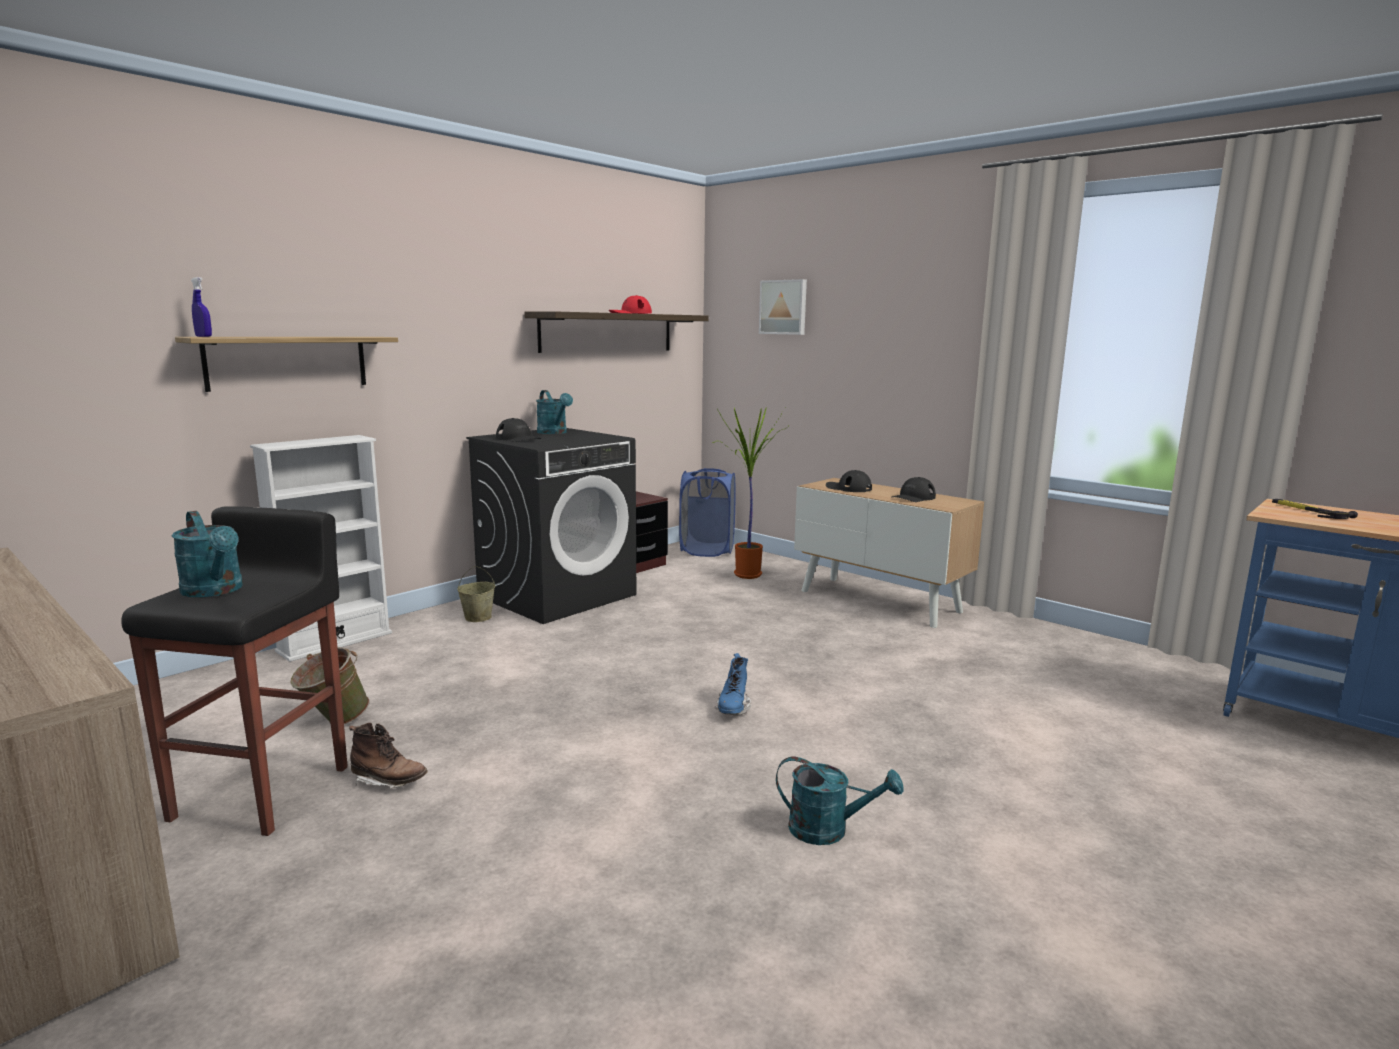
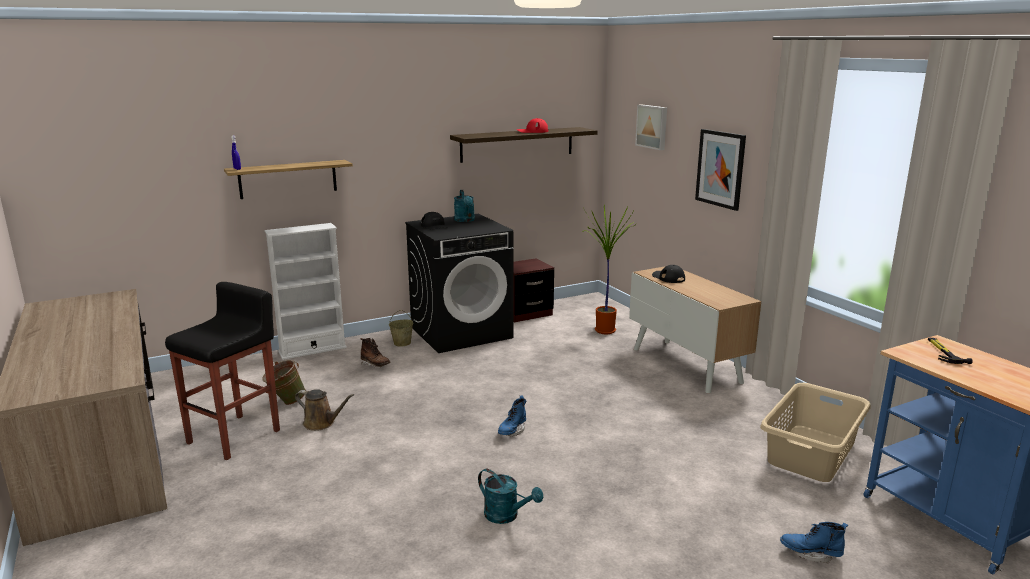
camera: 20 degrees right, 5 degrees up
turquoise watering can [171,511,243,598] -> none
brown boot [349,723,428,789] -> brown boot moved to [361,338,390,367]
blue laundry basket [679,468,736,557] -> none
black cap [892,477,936,502] -> none
none -> brown watering can [295,389,354,431]
none -> picture [695,129,746,211]
none -> beige laundry basket [760,383,871,482]
none -> blue boot [780,522,848,563]

